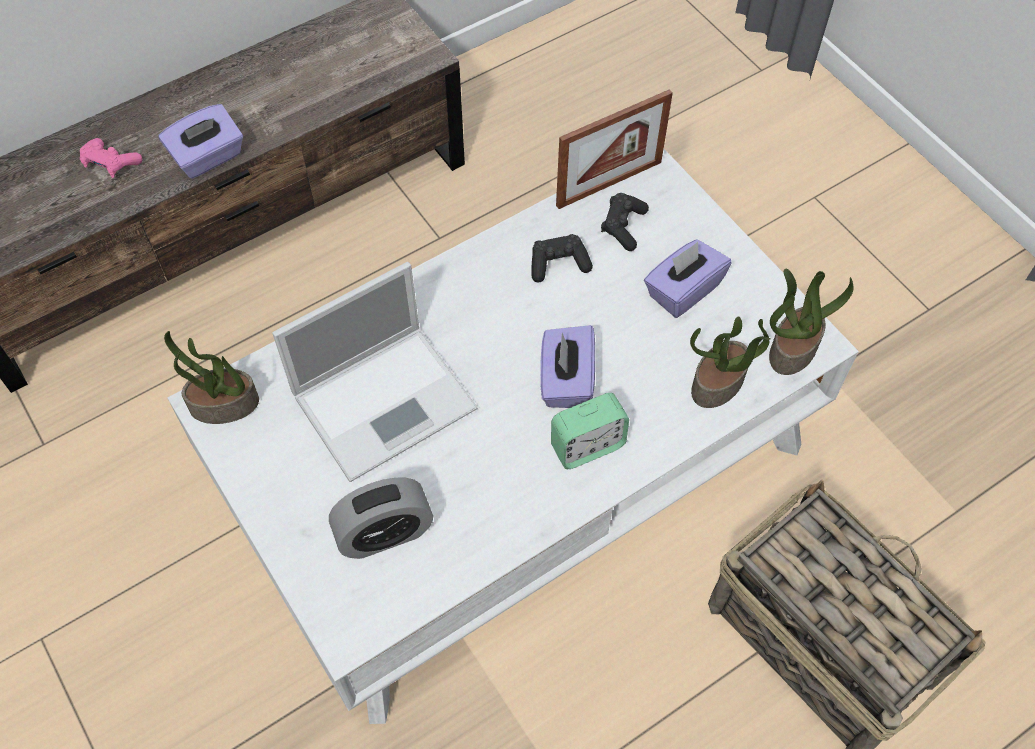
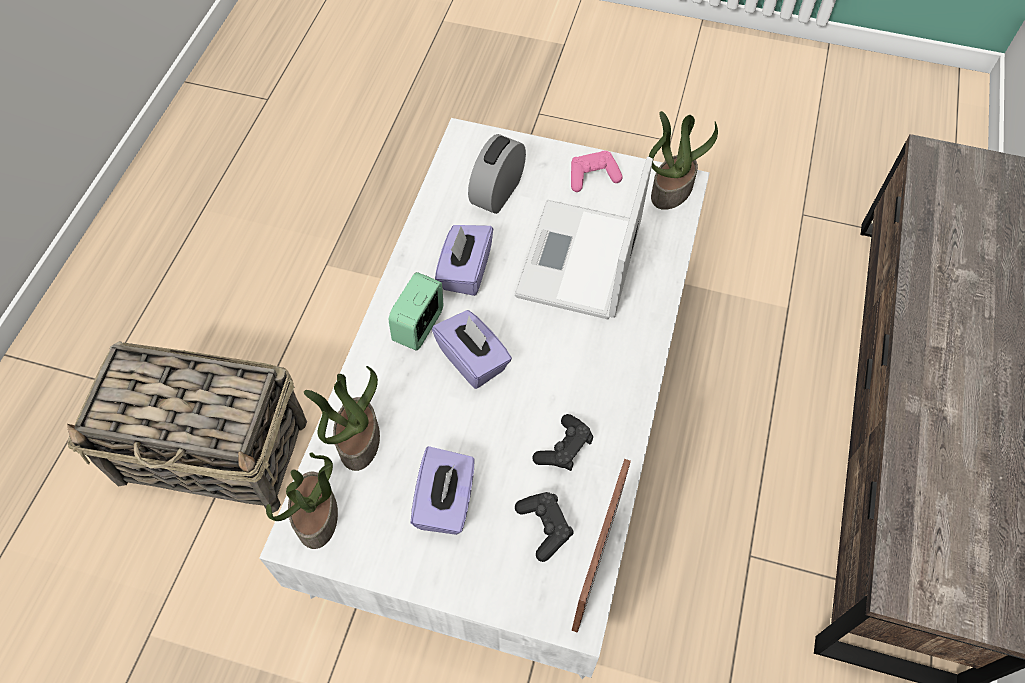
camera: 140 degrees right, 0 degrees up
pink game controller [80,138,142,178] -> pink game controller moved to [571,151,623,192]
purple tissue box [158,104,243,179] -> purple tissue box moved to [435,225,493,296]

